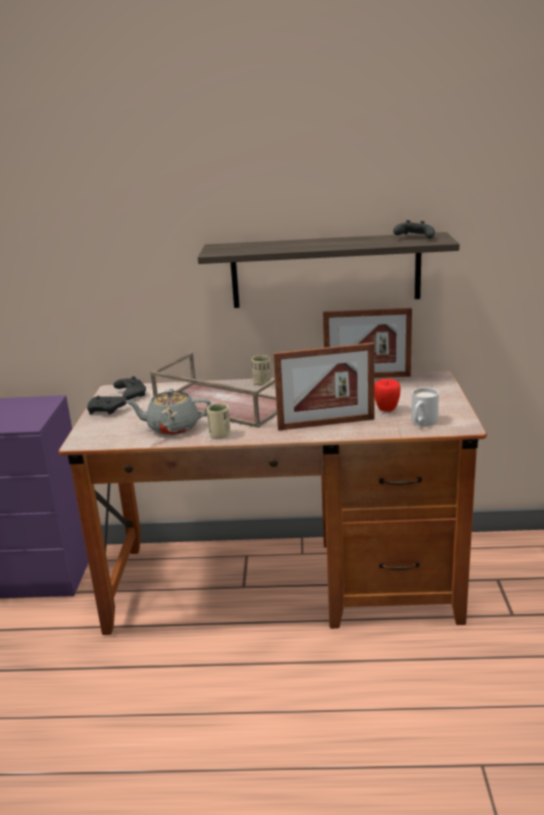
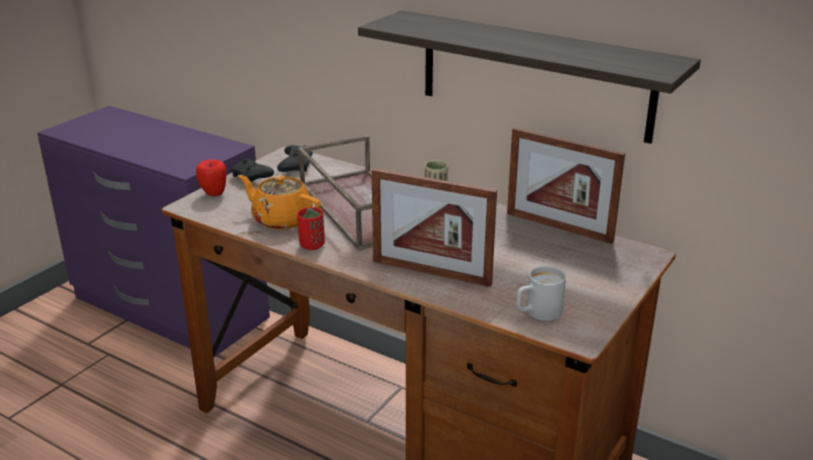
camera: 30 degrees right, 5 degrees up
grey teapot [125,389,211,435] -> orange teapot [238,175,321,230]
beige cup [207,403,231,439] -> red cup [297,207,325,250]
apple [374,379,401,411] -> apple moved to [196,159,227,197]
black game controller [393,220,435,239] -> none

